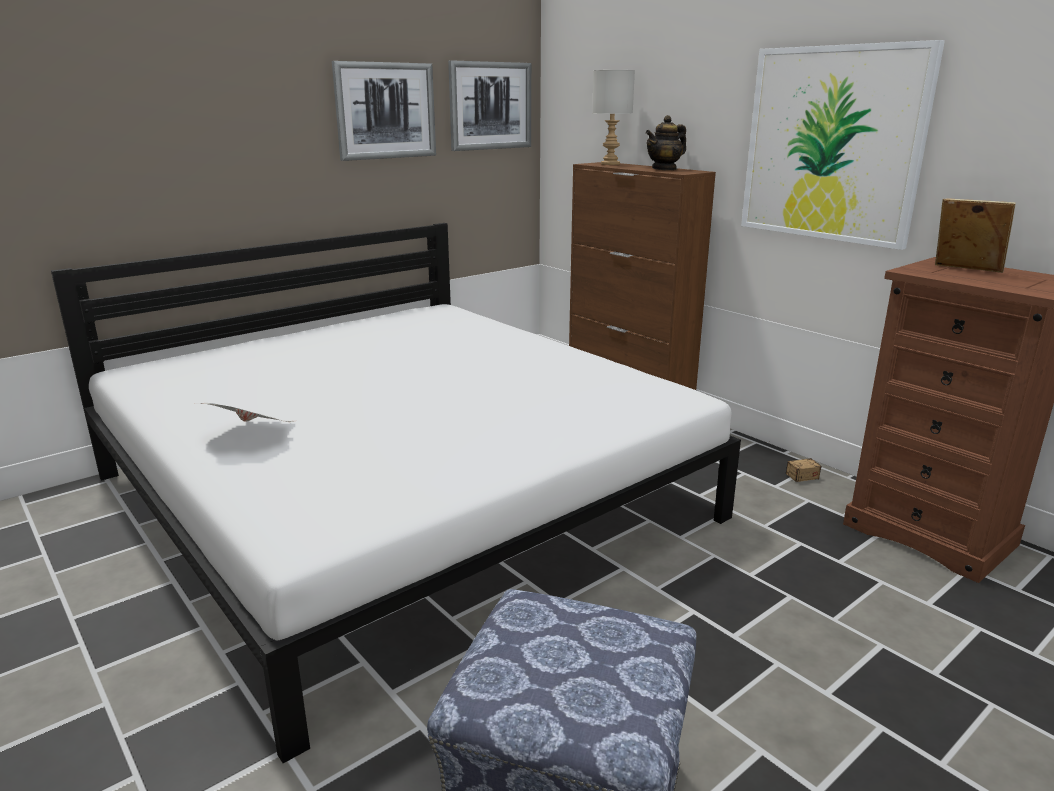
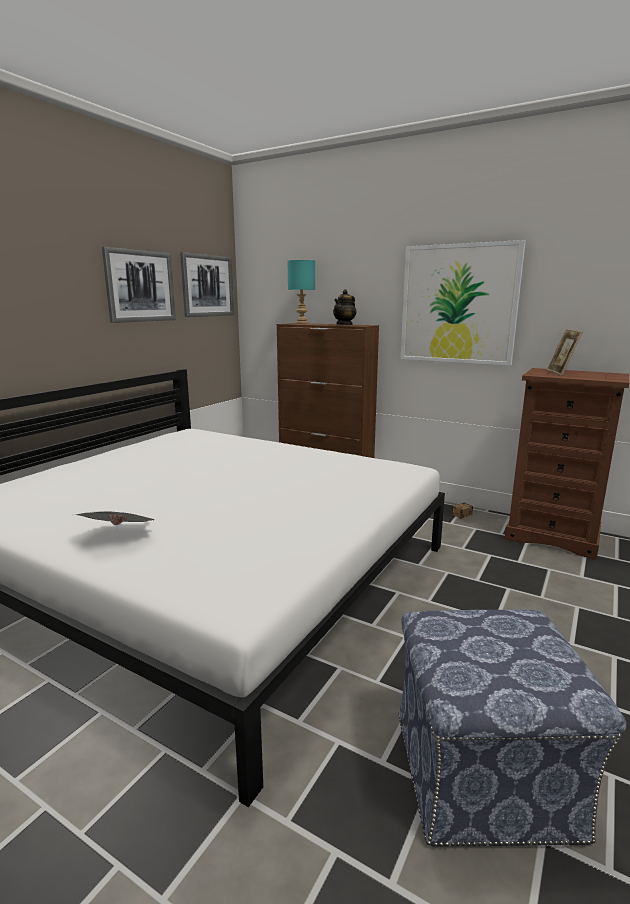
camera: 20 degrees left, 5 degrees down
grey table lamp [592,70,635,165] -> turquoise table lamp [288,260,315,324]
picture frame [935,199,1016,273] -> picture frame turned 105 degrees counterclockwise [547,329,583,375]

